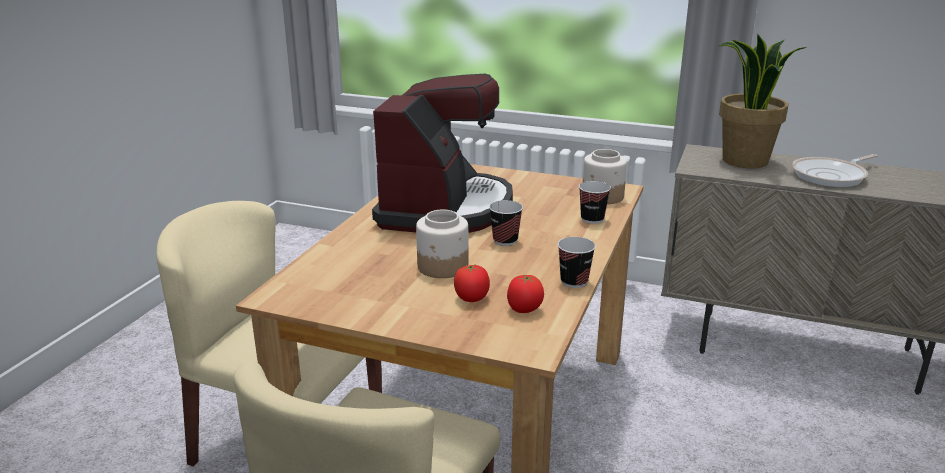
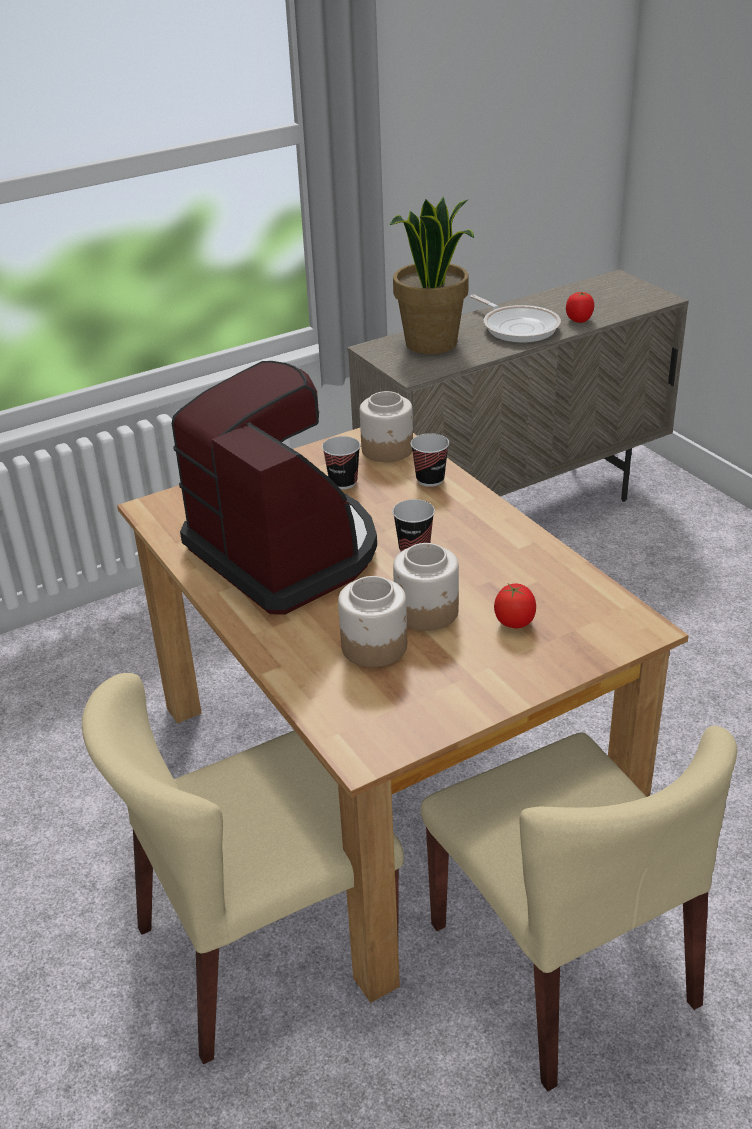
camera: 50 degrees left, 10 degrees up
tomato [507,275,544,313] -> tomato moved to [566,292,594,323]
cup [558,237,596,288] -> cup moved to [322,436,361,489]
frying pan [792,154,878,187] -> frying pan turned 45 degrees counterclockwise [470,295,561,342]
none -> jar [338,576,407,667]

